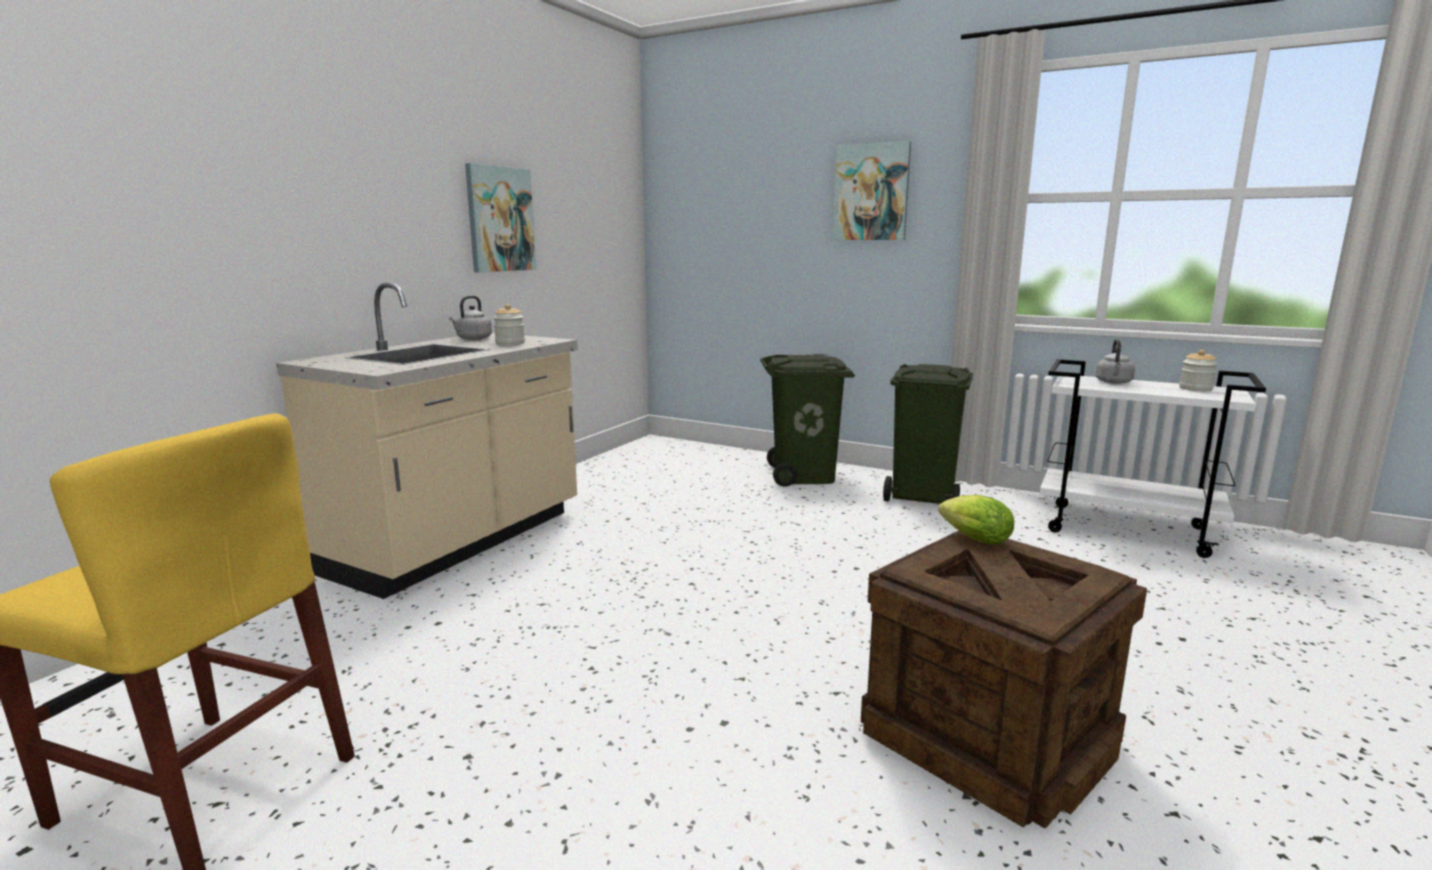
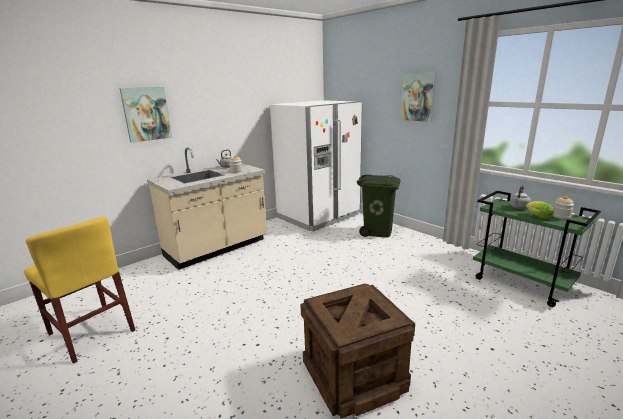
camera: 20 degrees right, 5 degrees up
picture [465,163,536,272] -> picture moved to [120,87,172,143]
green trash can [883,364,973,504] -> none
lettuce [938,495,1014,545] -> lettuce moved to [526,201,554,219]
white cart [1040,359,1266,558] -> green cart [473,191,601,307]
none -> white fridge [270,100,362,232]

